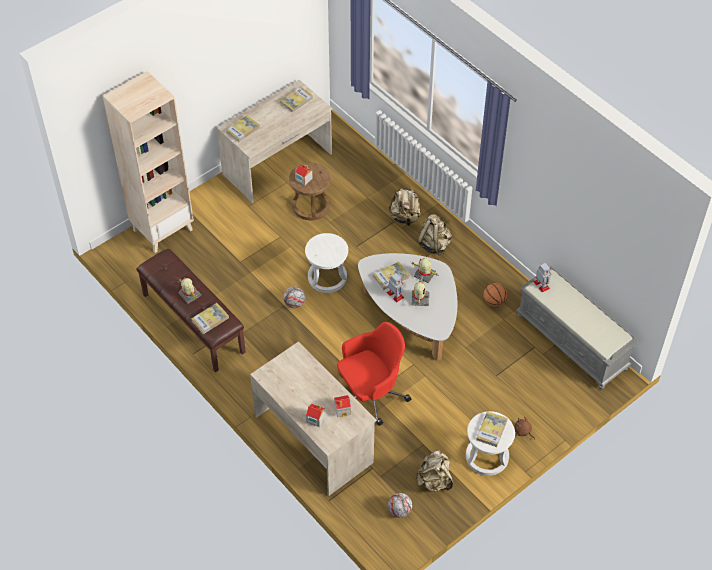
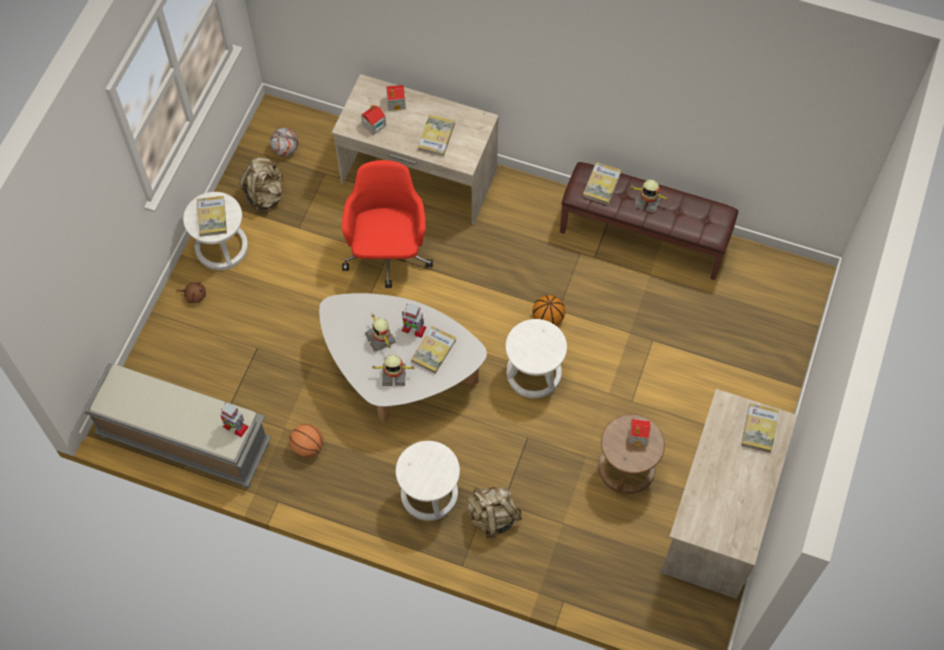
camera: 150 degrees right, 10 degrees up
beige bookcase [102,71,194,253] -> none
book [280,86,313,113] -> book moved to [418,115,455,157]
football [283,286,305,308] -> basketball [533,295,565,326]
red office chair [337,322,411,426] -> red office chair turned 150 degrees clockwise [342,160,433,288]
beige backpack [417,215,452,255] -> white stool [396,441,460,521]

